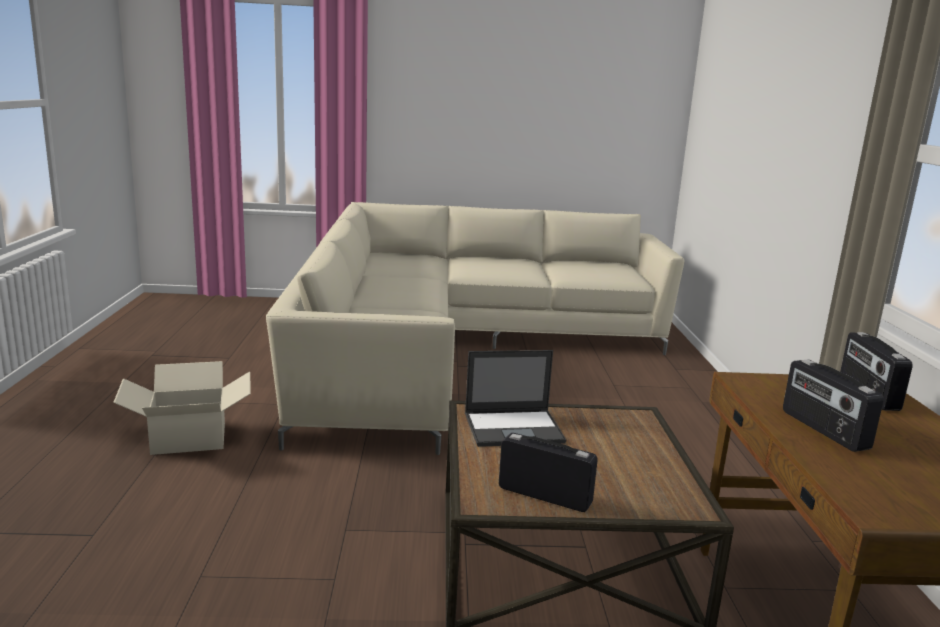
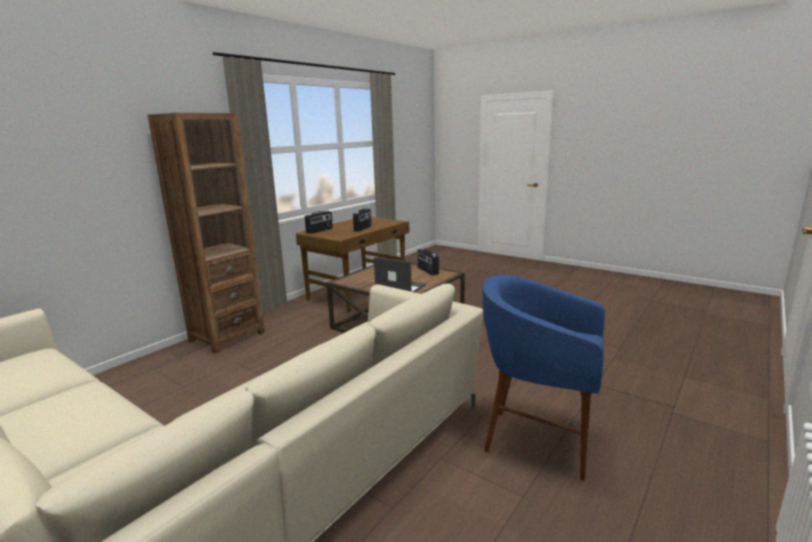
camera: 140 degrees left, 0 degrees up
cardboard box [113,361,251,455] -> blue stool [483,275,605,481]
none -> brown bookcase [147,113,265,354]

